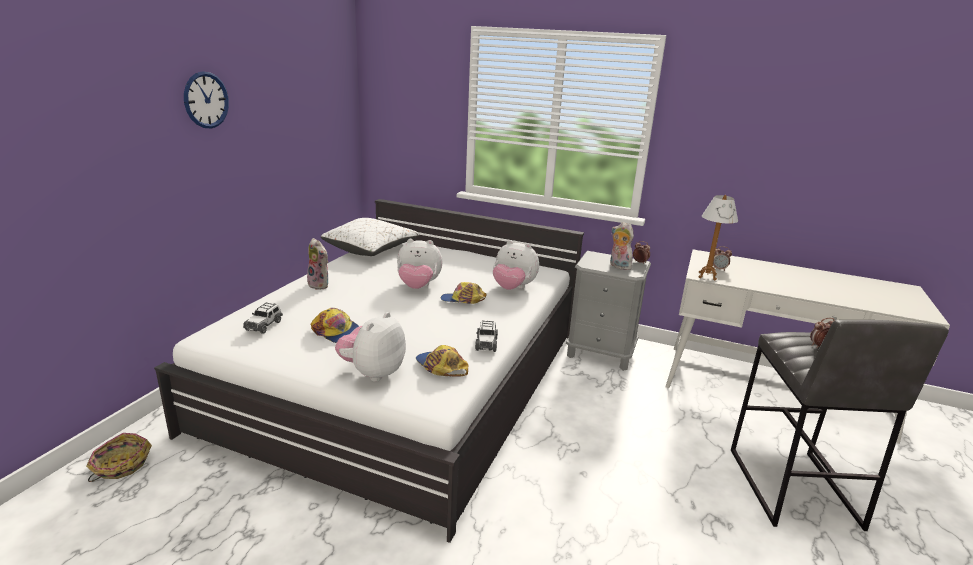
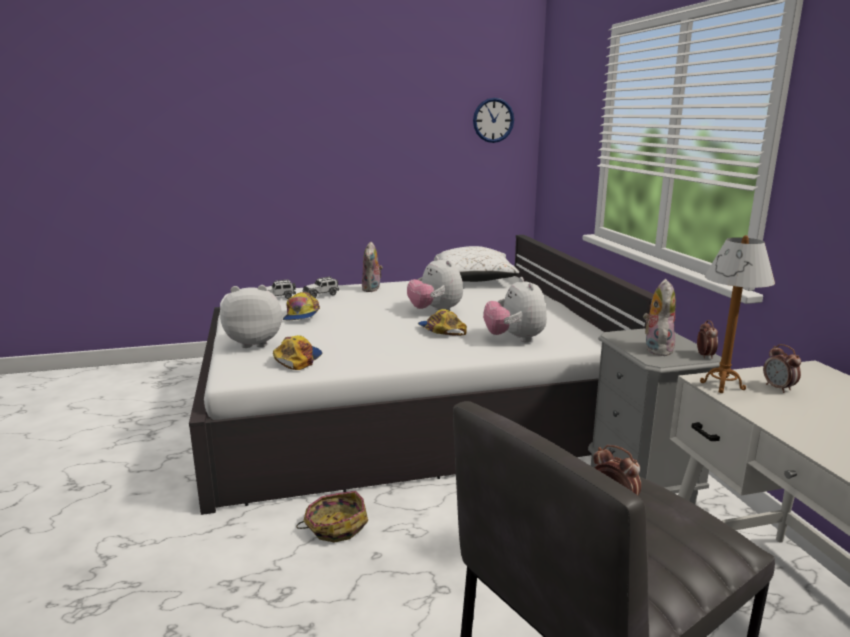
camera: 55 degrees right, 5 degrees down
basket [86,433,152,482] -> basket moved to [296,491,368,543]
wall clock [184,71,229,128] -> wall clock moved to [473,98,514,143]
toy car [475,320,498,352] -> toy car moved to [303,277,340,298]

